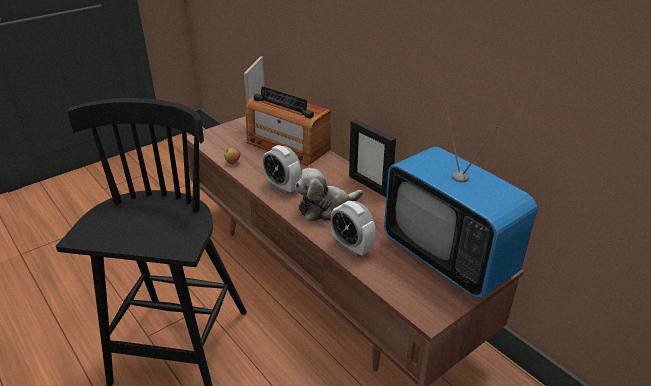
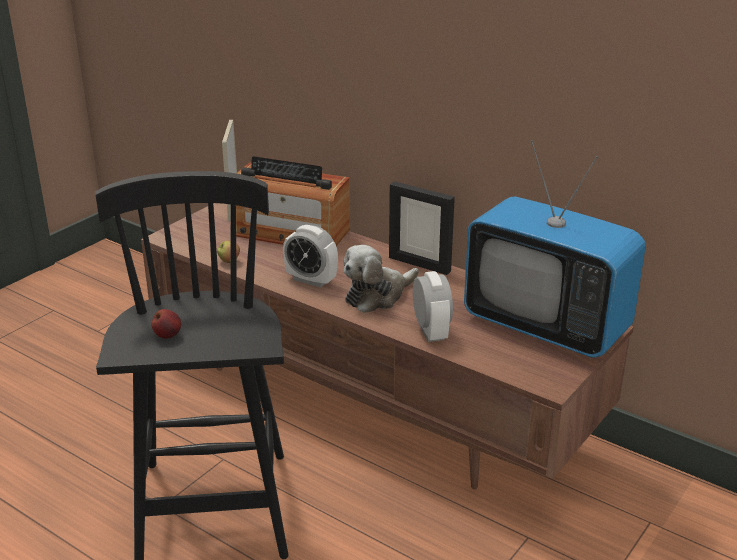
camera: 15 degrees left, 5 degrees down
alarm clock [331,201,376,256] -> alarm clock turned 135 degrees counterclockwise [413,271,453,342]
none -> apple [152,309,181,339]

